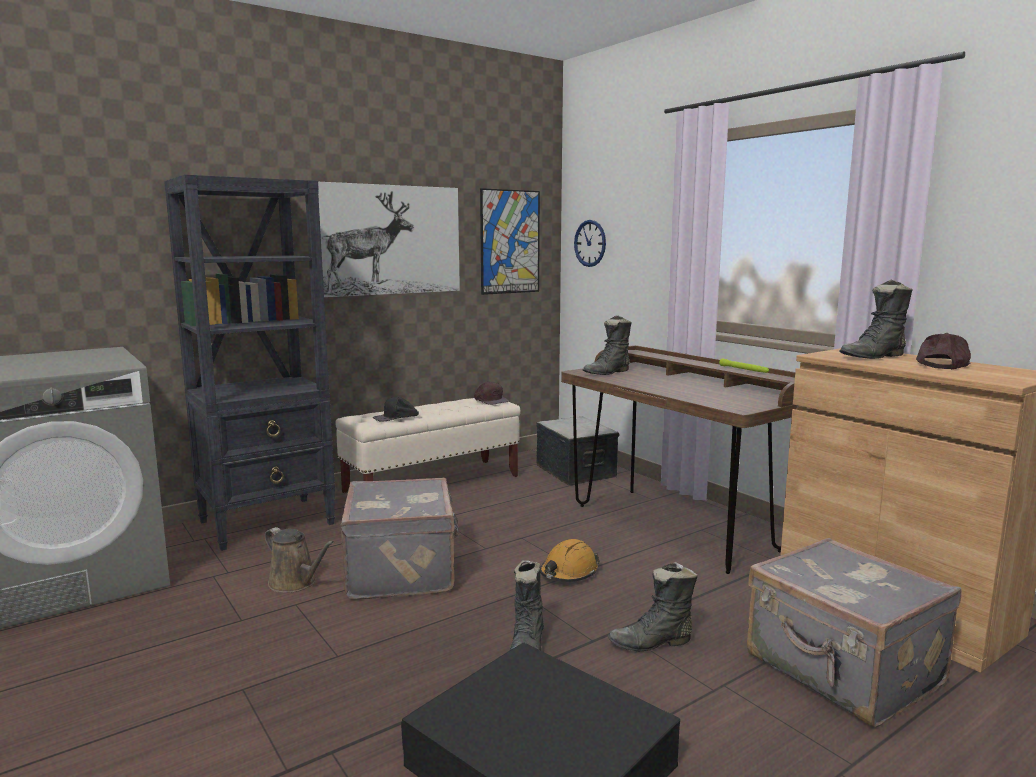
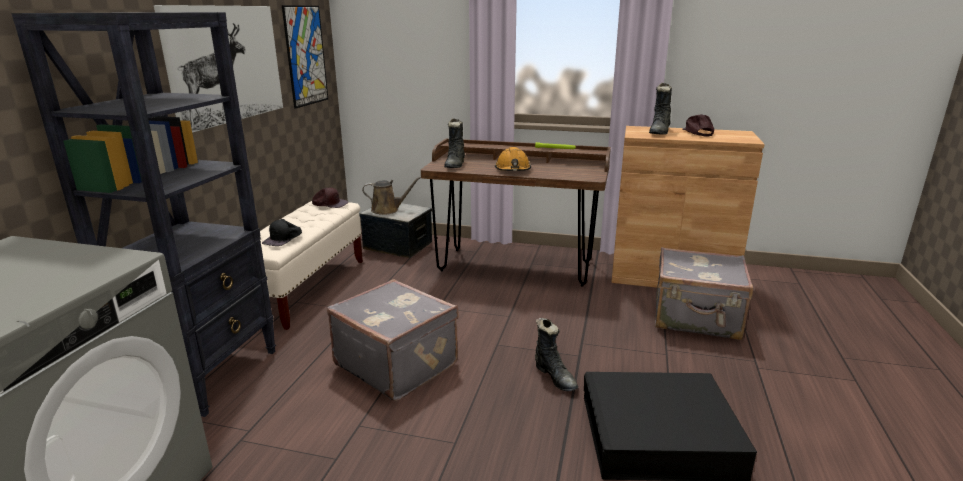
camera: 40 degrees left, 10 degrees up
brown watering can [265,527,334,593] -> brown watering can moved to [362,177,421,215]
orange hard hat [540,539,600,582] -> orange hard hat moved to [495,147,531,171]
wall clock [574,220,606,267] -> none
black boot [608,562,697,651] -> none

